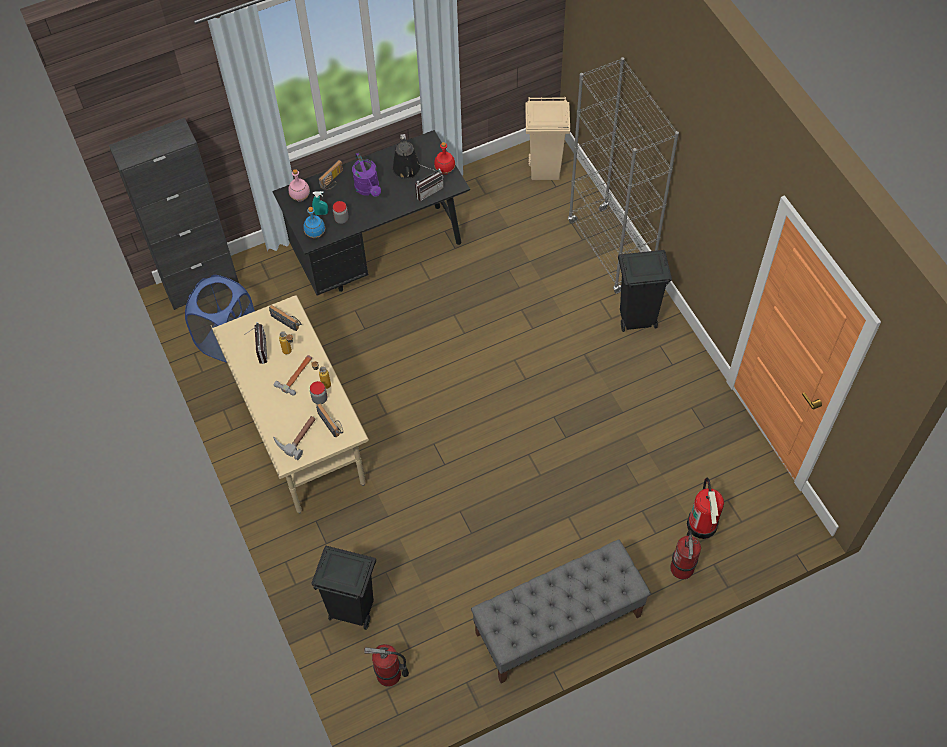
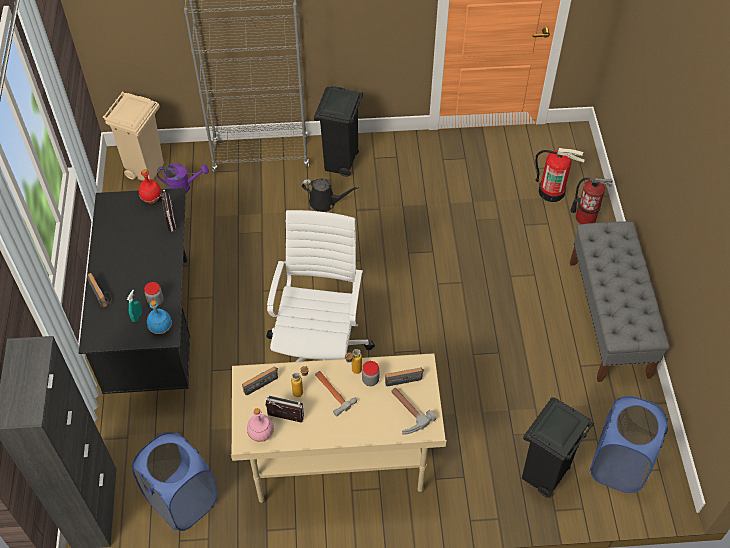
camera: 70 degrees left, 5 degrees down
pink bottle [288,169,310,202] -> pink bottle moved to [247,408,274,442]
purple watering can [352,153,381,197] -> purple watering can moved to [157,164,209,193]
fire extinguisher [364,644,409,686] -> blue laundry basket [590,396,668,493]
black watering can [392,134,421,179] -> black watering can moved to [302,178,359,212]
none -> white office chair [266,210,375,362]

